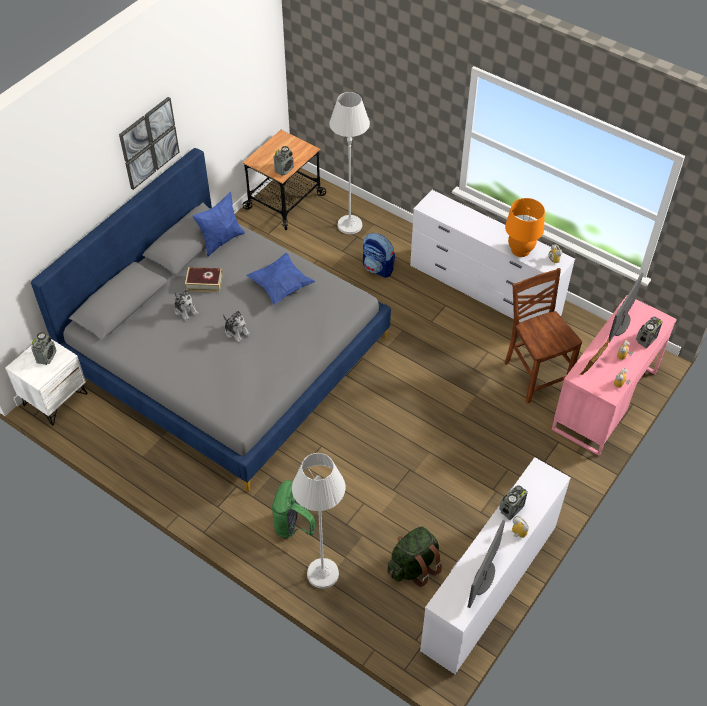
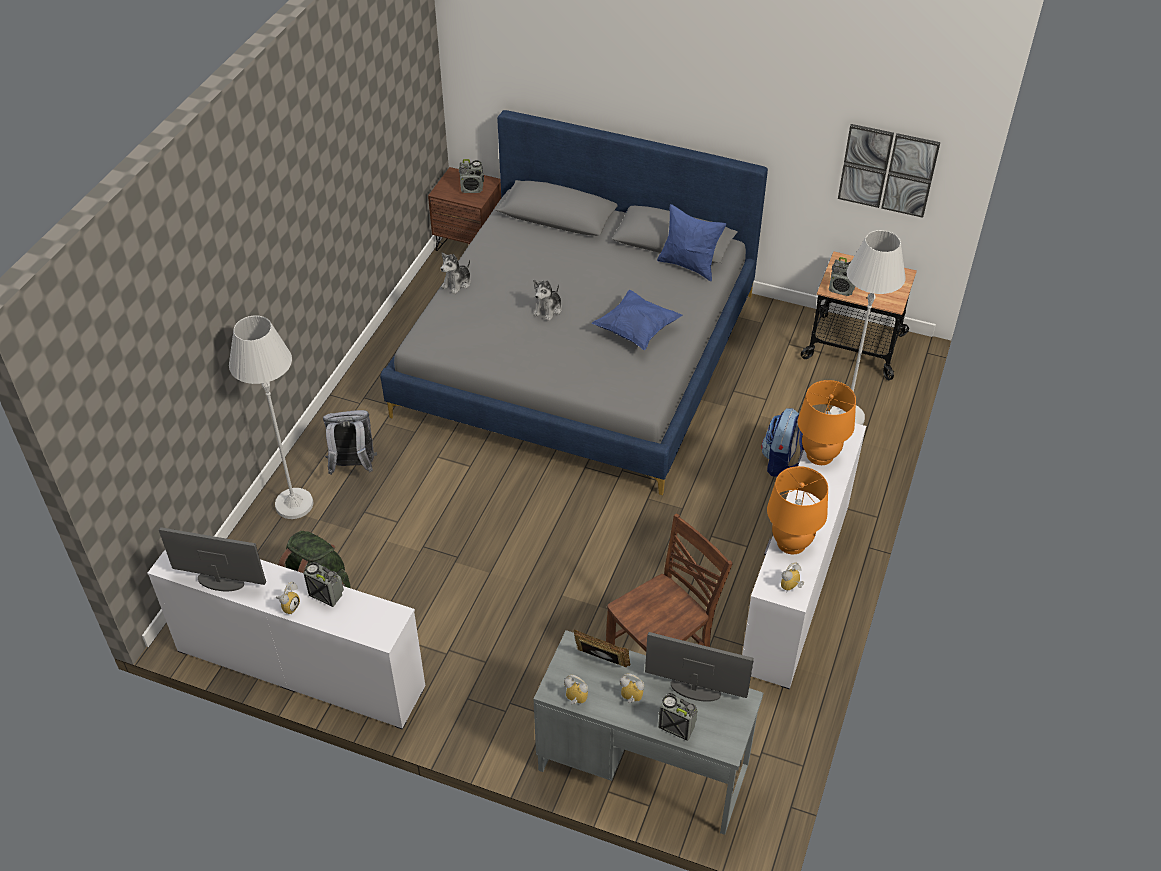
camera: 75 degrees right, 5 degrees down
white nightstand [5,339,88,426] -> brown nightstand [428,167,501,251]
picture [119,97,180,190] -> picture moved to [838,124,940,218]
plush toy [174,289,199,321] -> plush toy moved to [441,253,471,294]
book [185,267,223,292] -> none
green backpack [271,480,315,539] -> grey backpack [323,410,377,475]
pink desk [552,296,677,456] -> grey desk [534,630,764,835]
none -> orange table lamp [798,380,856,465]

